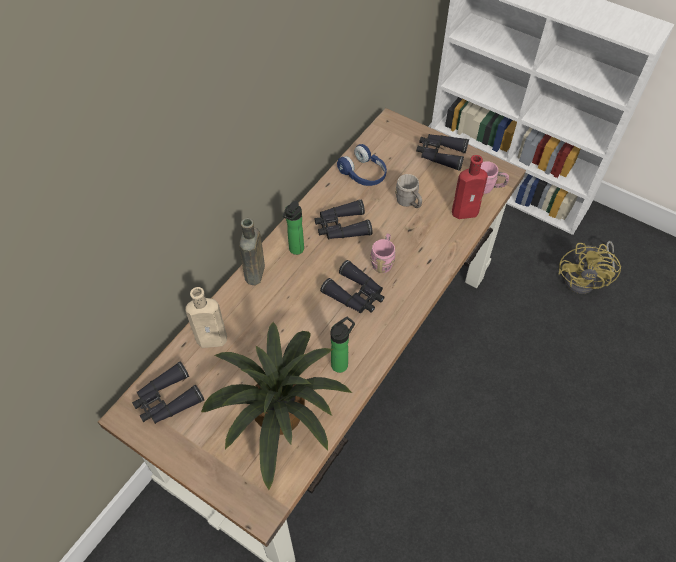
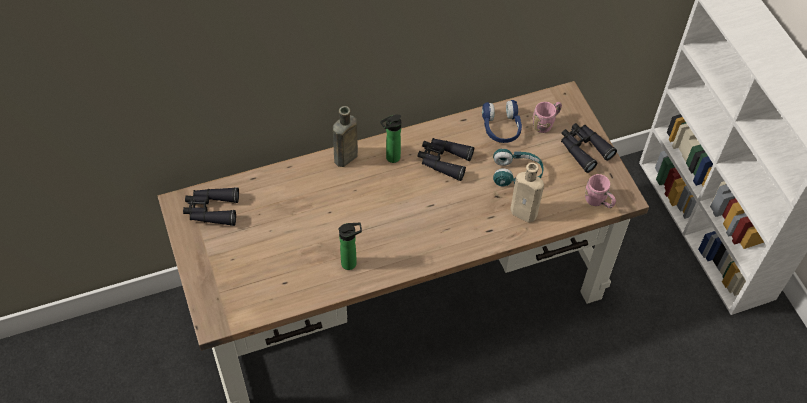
camera: 35 degrees right, 0 degrees up
beige bottle [185,287,227,348] -> beige bottle moved to [510,163,544,223]
potted plant [201,322,352,490] -> none
black binoculars [320,260,384,313] -> none
pink mug [370,234,395,273] -> pink mug moved to [533,102,562,133]
grey mug [395,174,422,208] -> turquoise headphones [493,149,544,186]
red bottle [452,155,488,219] -> none
yellow fan [559,241,621,294] -> none

